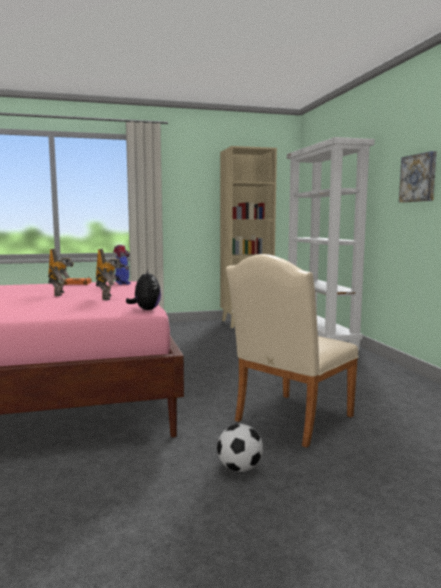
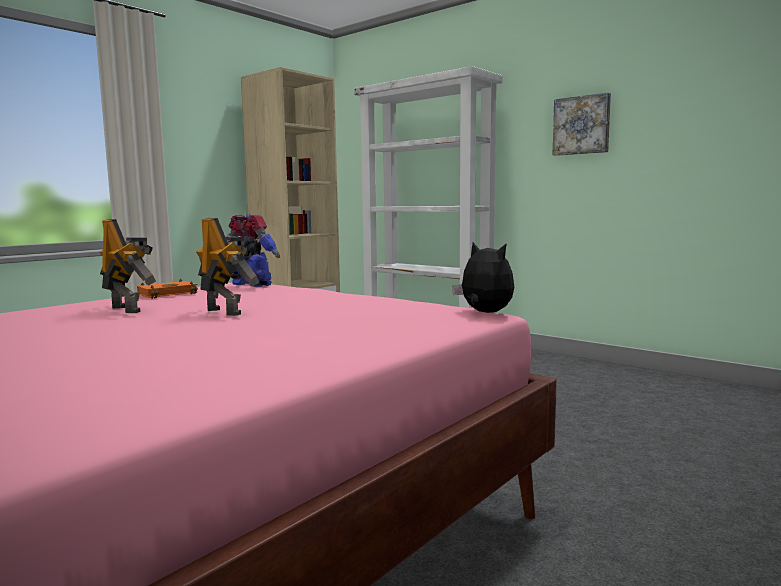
camera: 35 degrees left, 0 degrees up
toy robot [96,249,123,300] -> toy robot moved to [99,219,156,313]
football [217,424,263,472] -> none
beige chair [226,254,359,448] -> none

